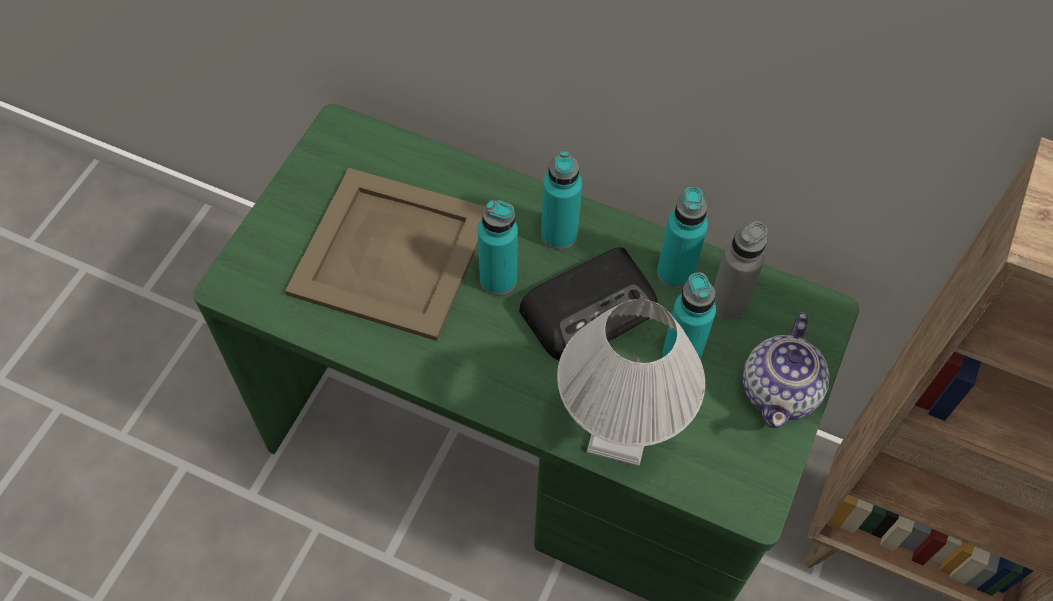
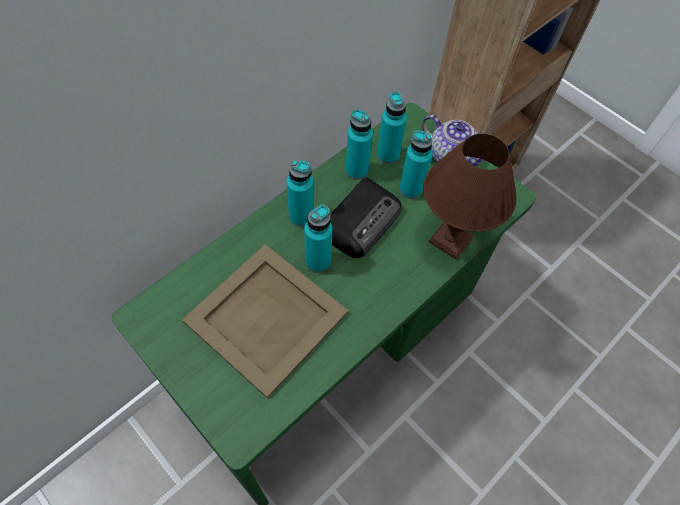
camera: 70 degrees left, 0 degrees up
radio [519,247,658,360] -> radio turned 45 degrees clockwise [330,177,402,258]
white table lamp [557,299,705,467] -> brown table lamp [423,134,517,260]
grey bottle [713,221,768,320] -> turquoise bottle [377,92,407,164]

